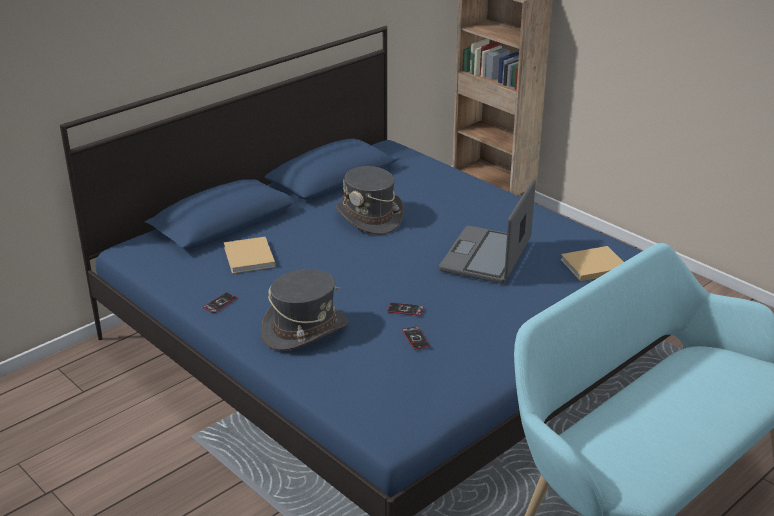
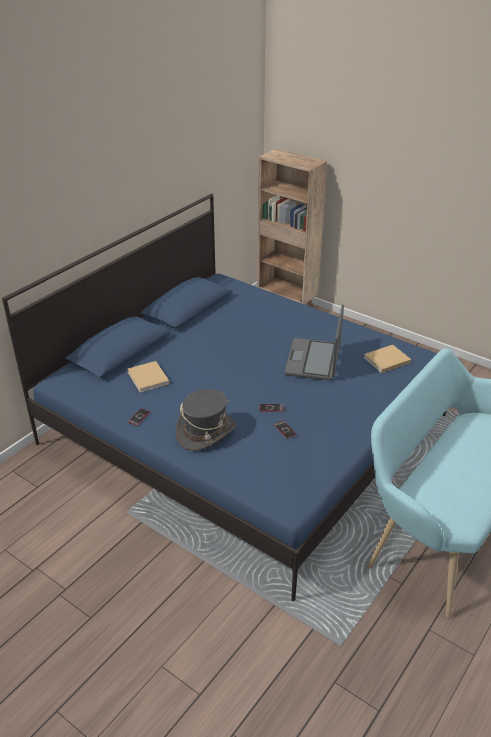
camera: 10 degrees left, 5 degrees up
grey hat [336,166,404,235] -> none

